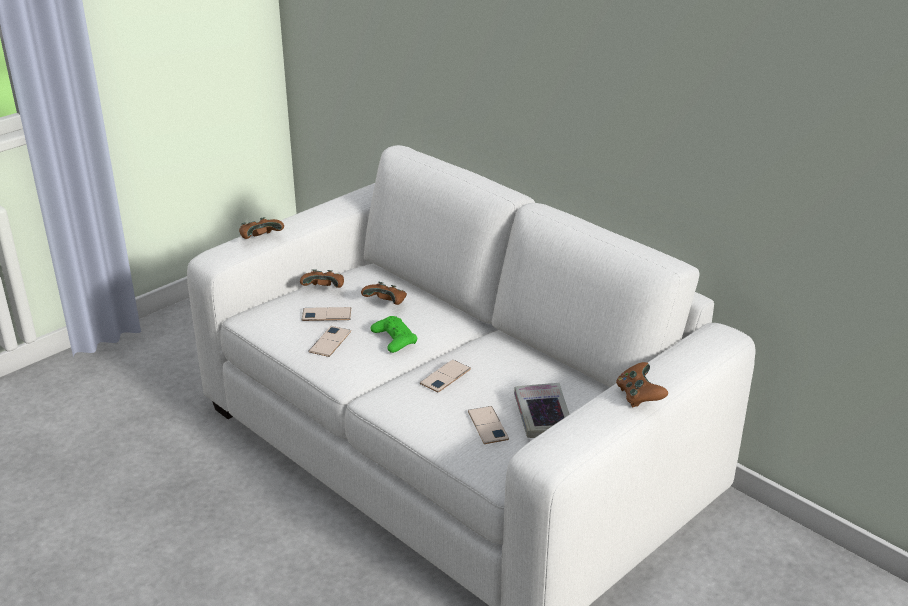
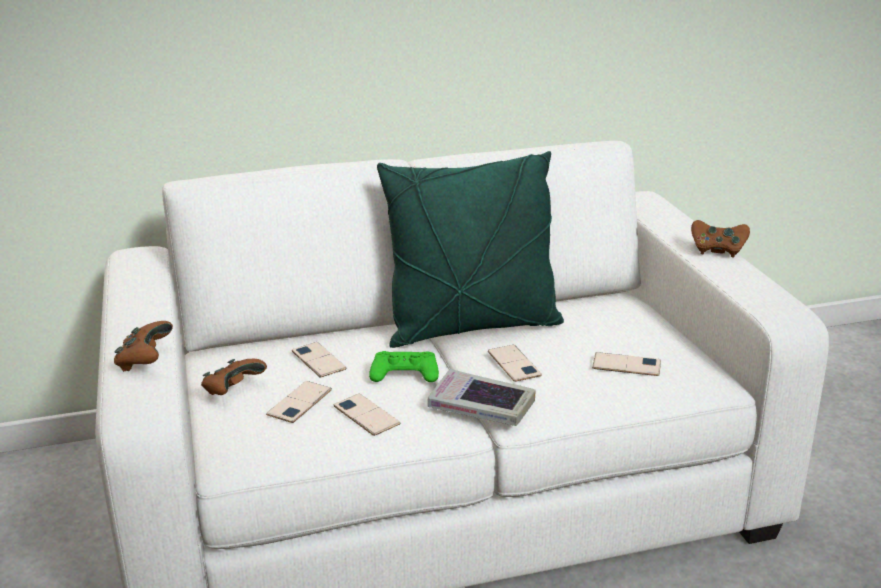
camera: 60 degrees left, 5 degrees down
brown game controller [361,282,407,305] -> phone [292,342,346,378]
book [514,383,570,438] -> book moved to [428,369,536,426]
none -> green pillow [377,151,564,348]

